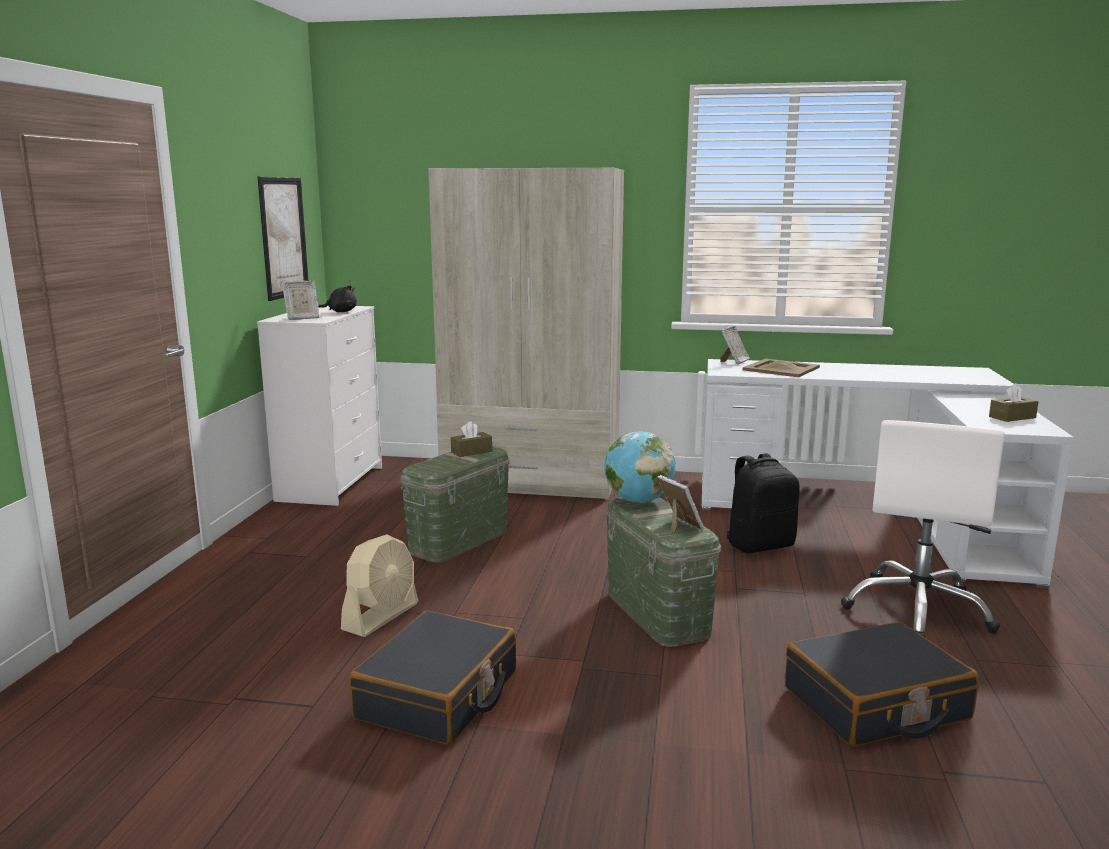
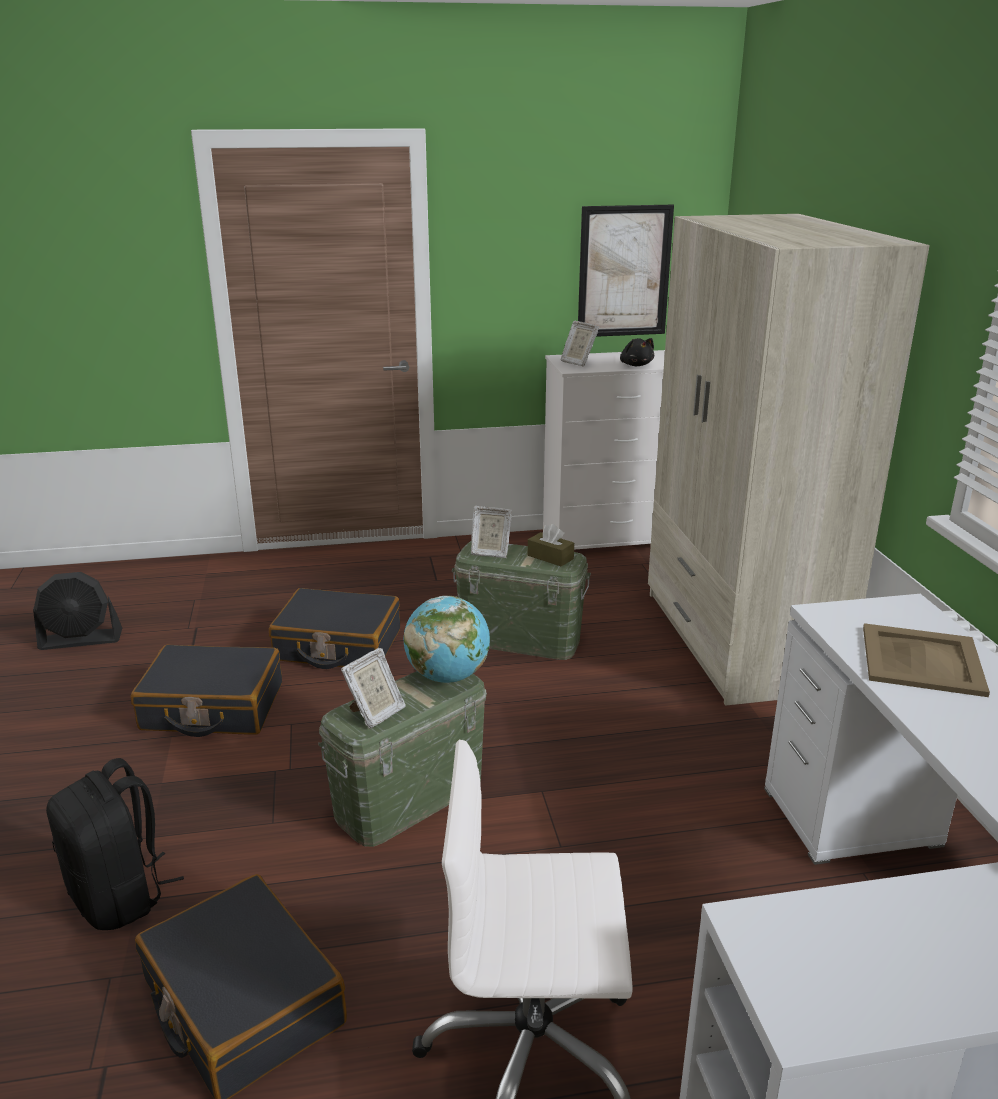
camera: 70 degrees right, 10 degrees up
beige fan [341,534,418,637] -> black suitcase [269,588,400,669]
picture frame [720,326,750,365] -> picture frame moved to [471,506,512,558]
black backpack [726,453,799,553] -> black backpack moved to [46,758,184,930]
brown tissue box [989,383,1039,422] -> none
none -> black fan [33,572,122,650]

